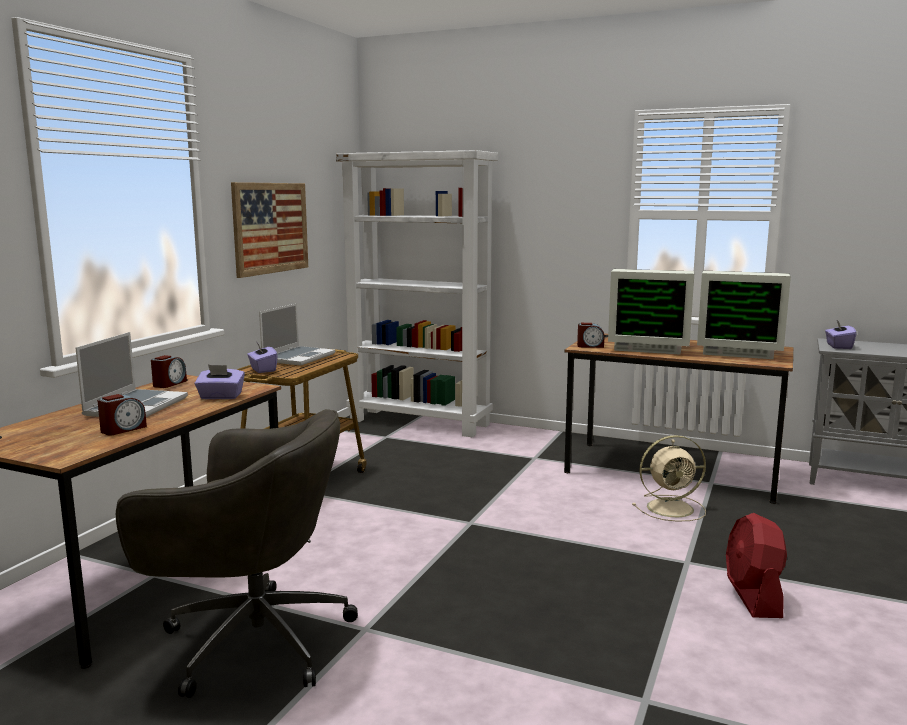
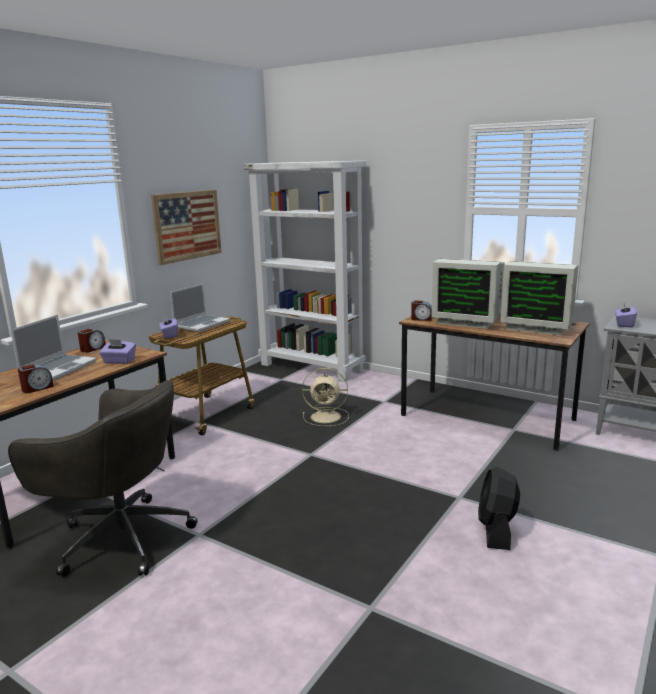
camera: 10 degrees right, 5 degrees up
beige fan [632,435,706,522] -> beige fan moved to [302,368,349,426]
red fan [726,513,787,618] -> black fan [478,467,520,550]

